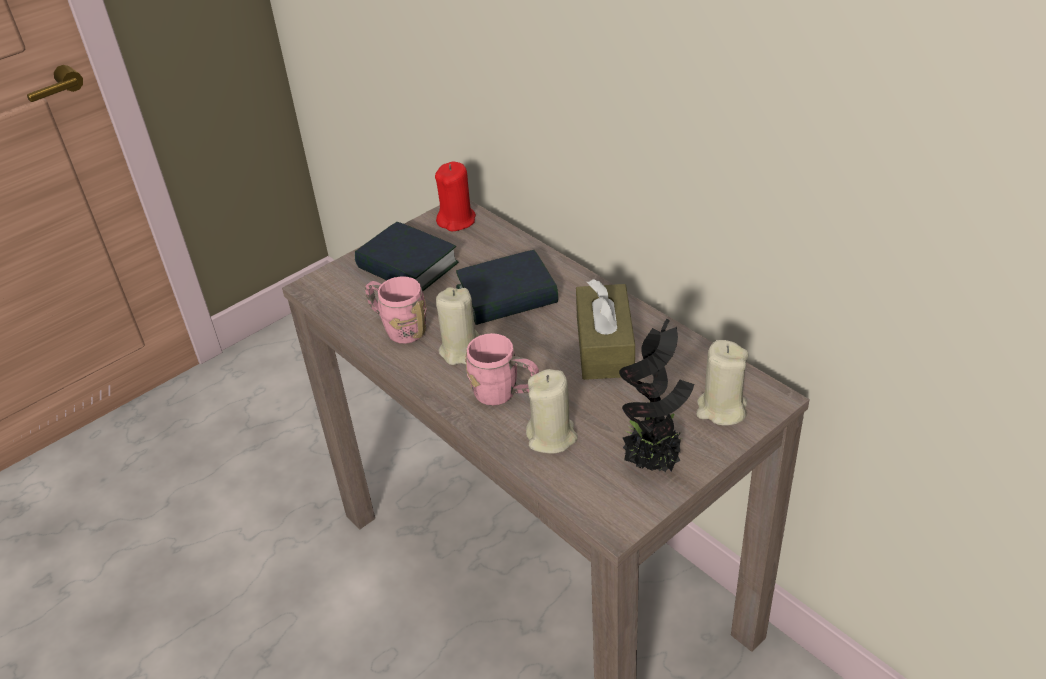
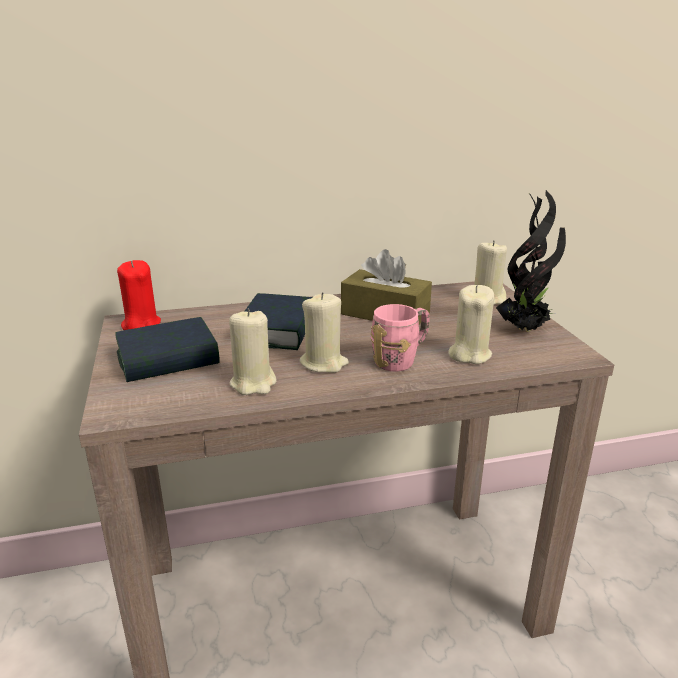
camera: 65 degrees left, 15 degrees down
pink mug [365,276,427,344] -> beige candle [229,309,276,395]

